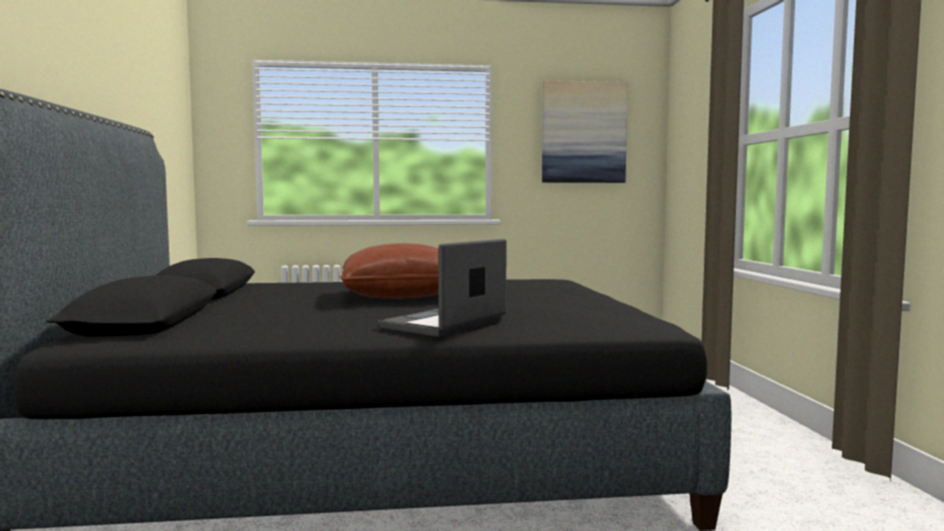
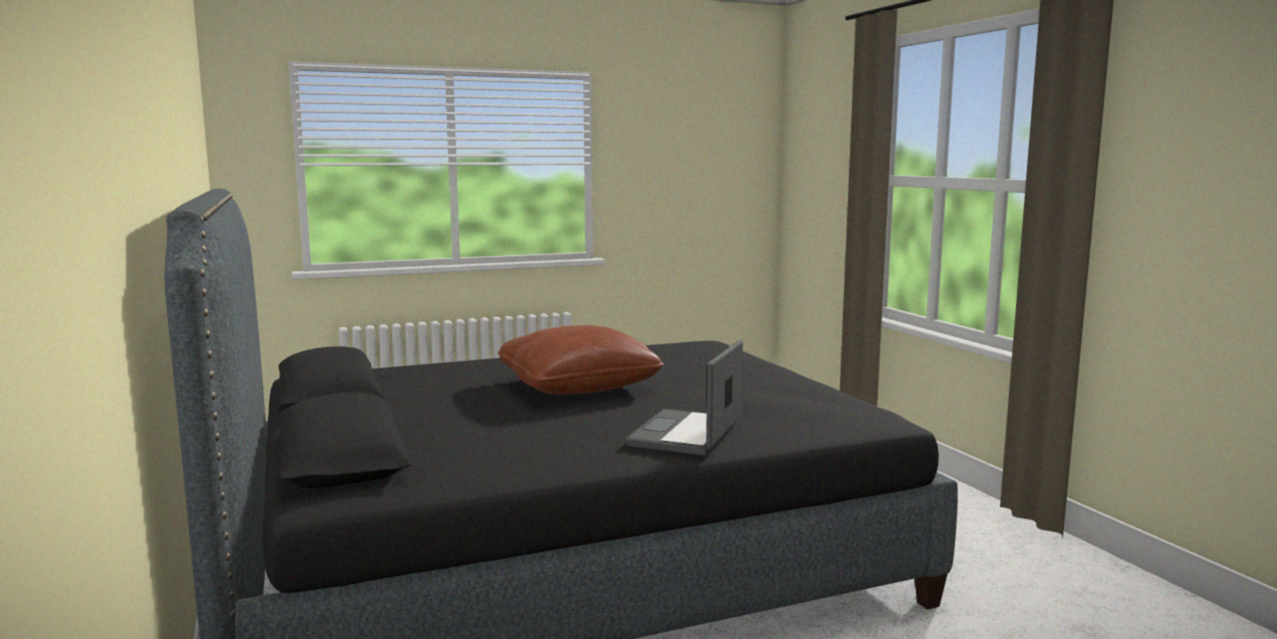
camera: 15 degrees left, 5 degrees up
picture [542,80,628,183] -> none

